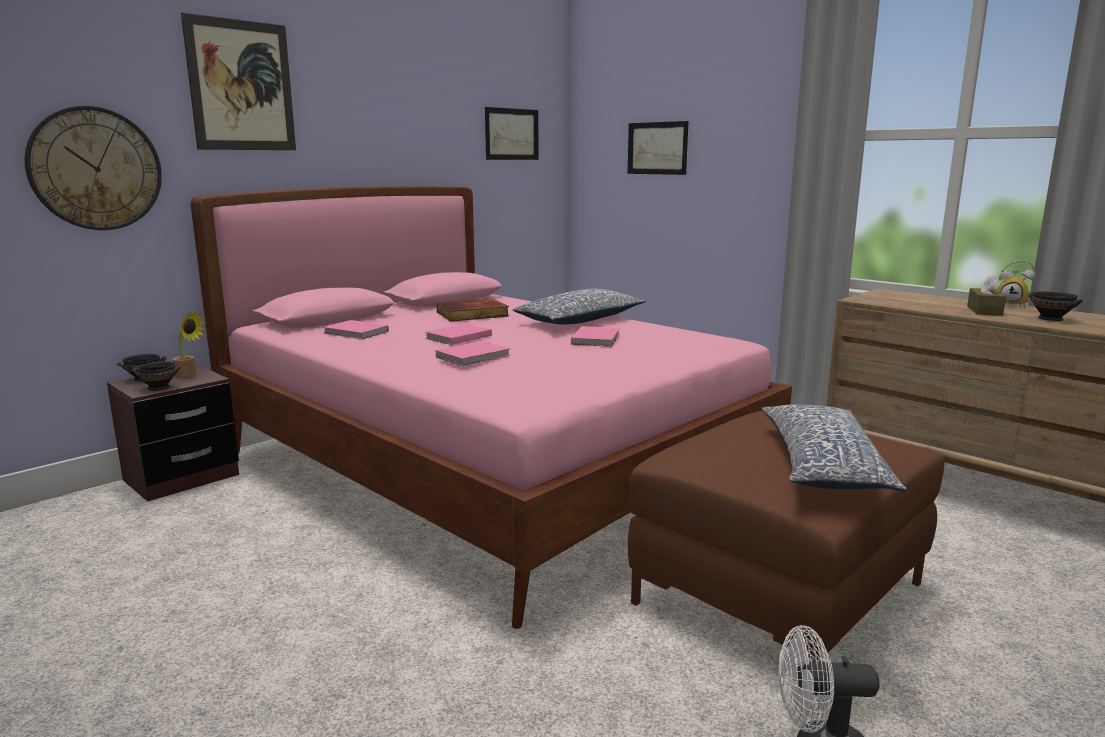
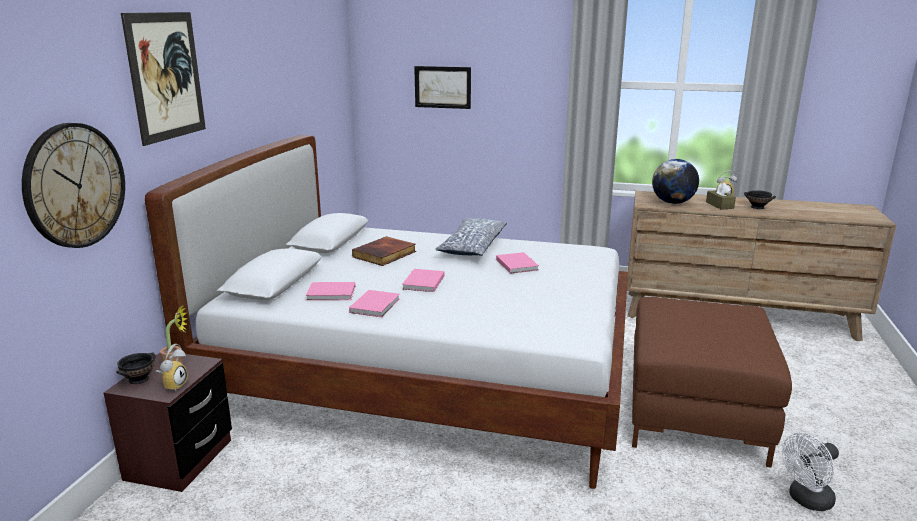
camera: 30 degrees left, 5 degrees up
black bowl [132,361,181,391] -> alarm clock [156,344,188,391]
pink bed [191,186,792,629] -> white bed [145,135,628,489]
pink book [436,341,511,366] -> pink book moved to [349,290,400,317]
picture [485,107,539,160] -> none
pillow [761,404,906,491] -> none
none -> globe [652,159,699,204]

